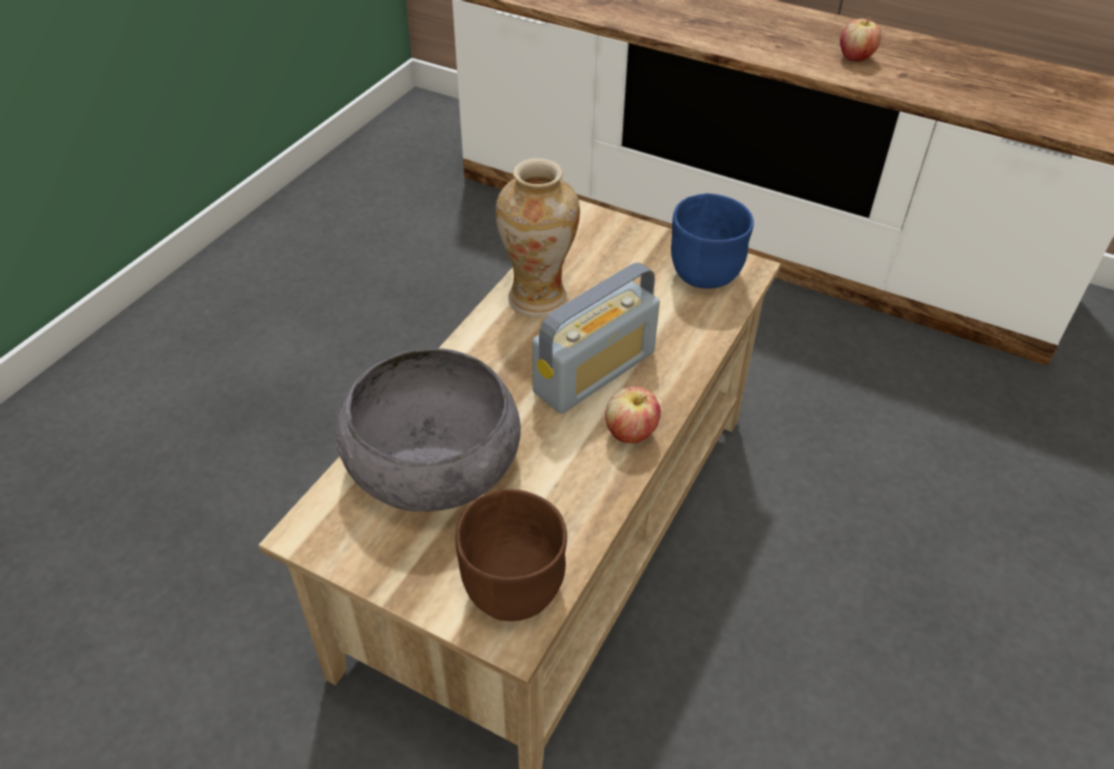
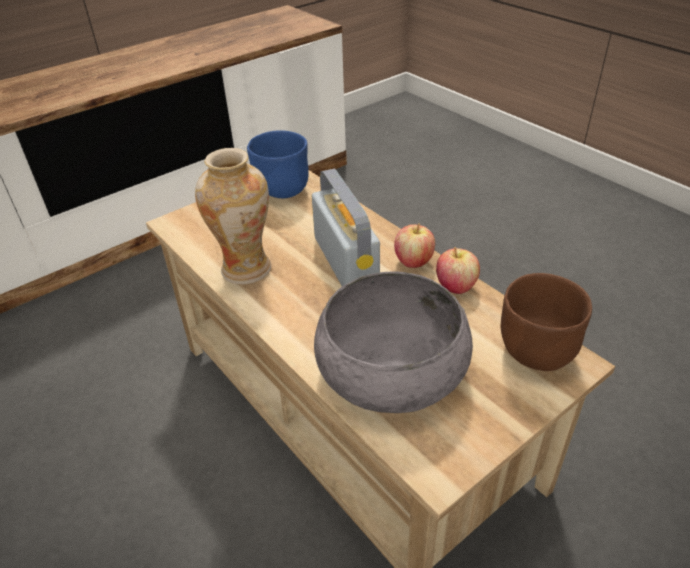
camera: 65 degrees left, 5 degrees down
apple [840,17,881,62] -> apple moved to [436,247,480,294]

